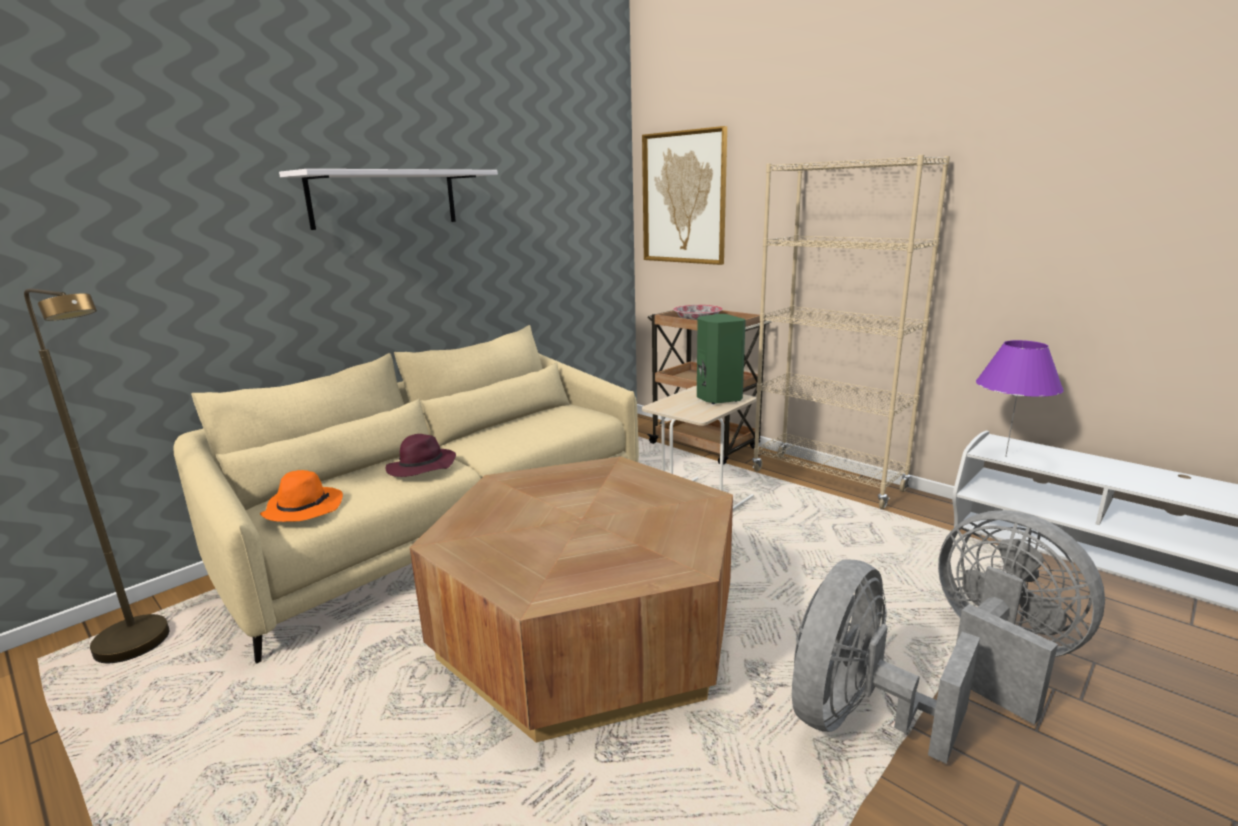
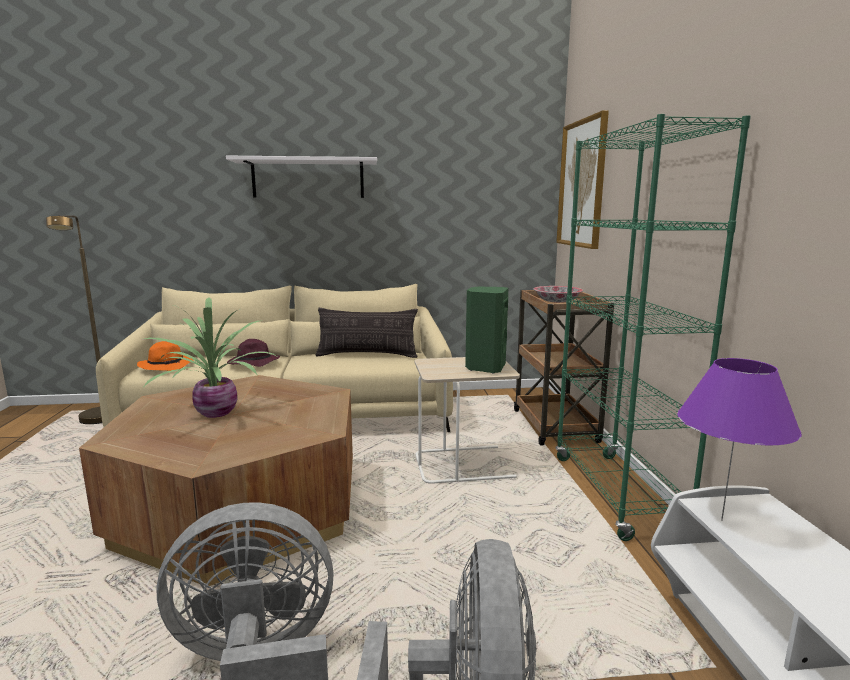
camera: 40 degrees right, 5 degrees down
beige bookcase [752,155,950,509] -> green bookcase [555,114,751,541]
none -> potted plant [144,297,279,418]
none -> pillow [316,308,418,358]

